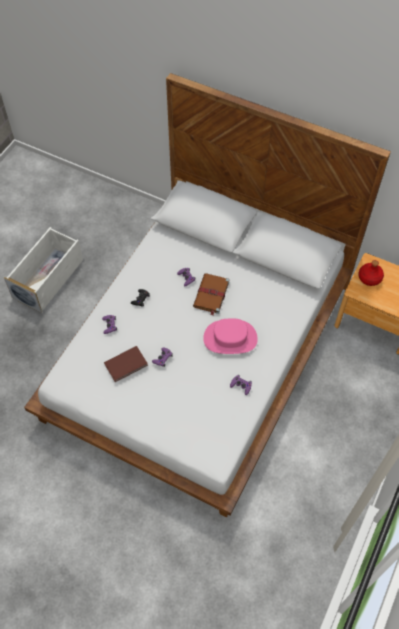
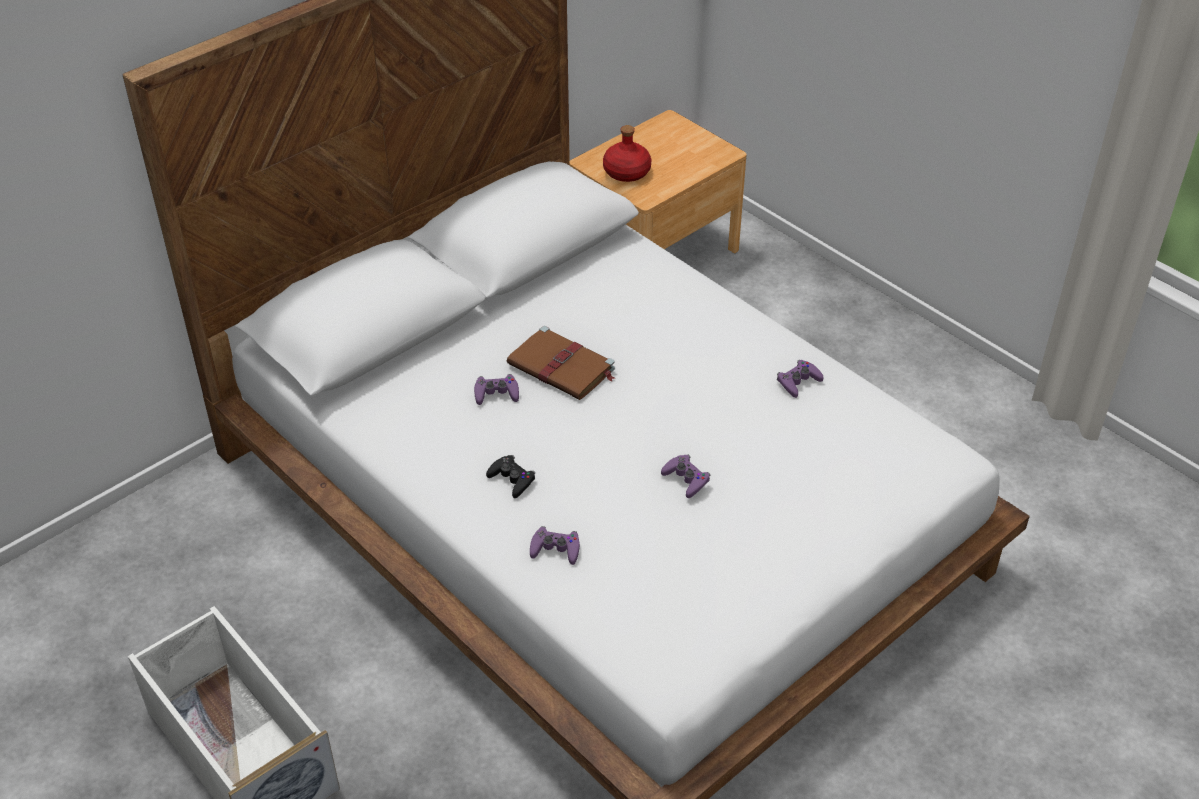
camera: 70 degrees left, 15 degrees down
brown book [104,346,148,382] -> none
pink hat [203,319,258,354] -> none

